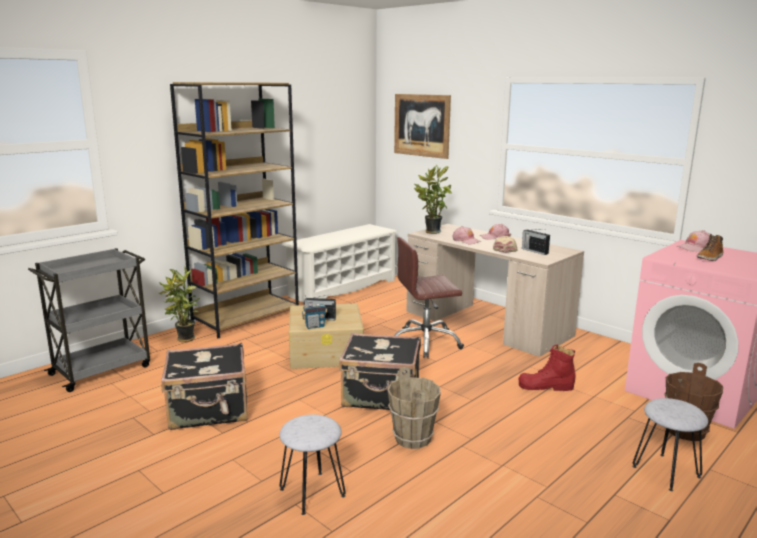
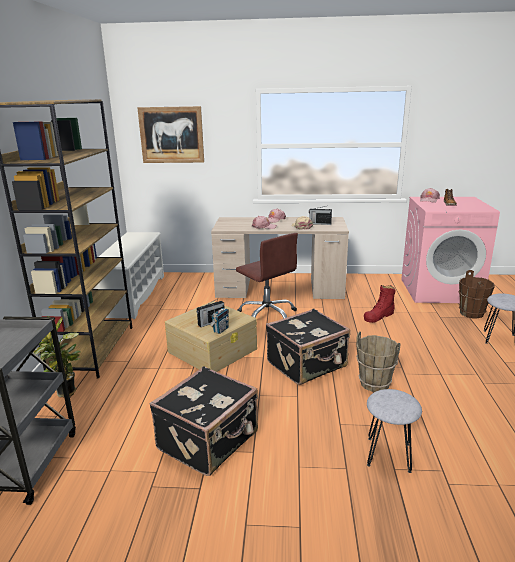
camera: 40 degrees left, 5 degrees up
brown office chair [394,237,464,358] -> brown office chair turned 75 degrees counterclockwise [236,233,298,319]
potted plant [414,165,452,234] -> none

